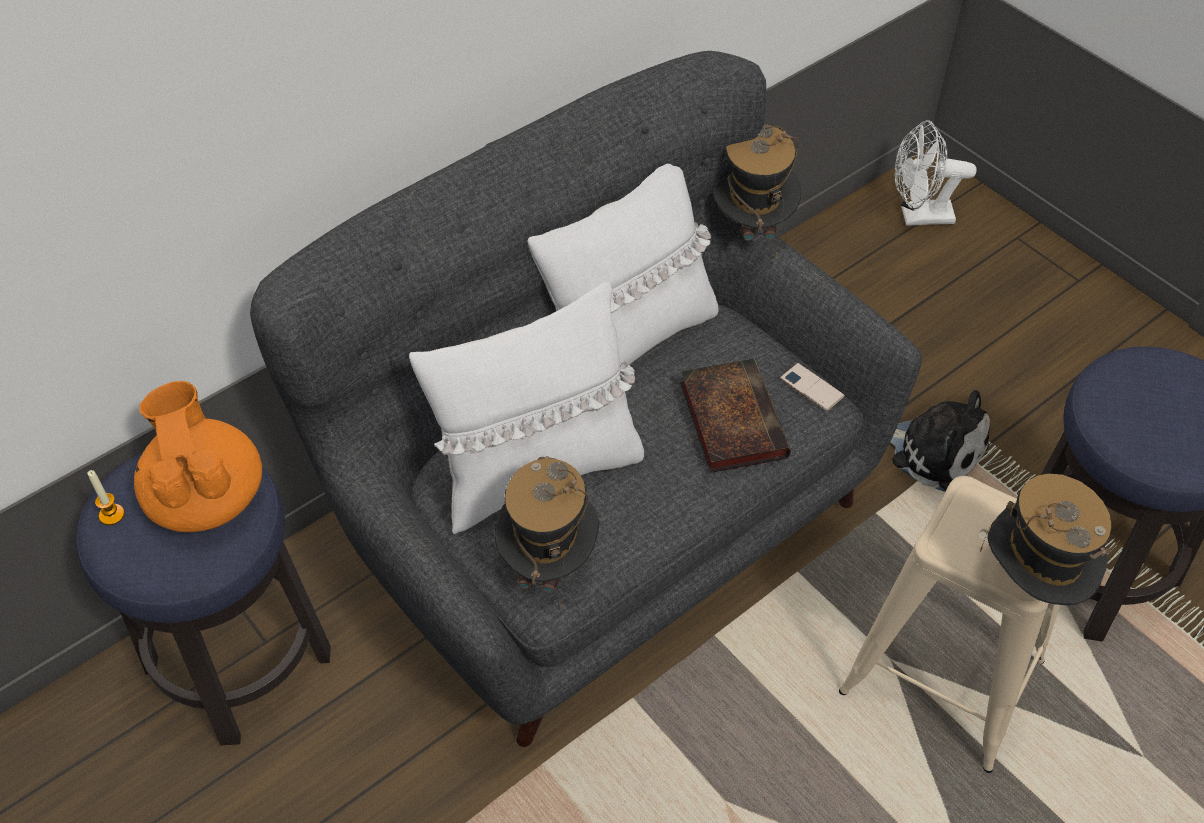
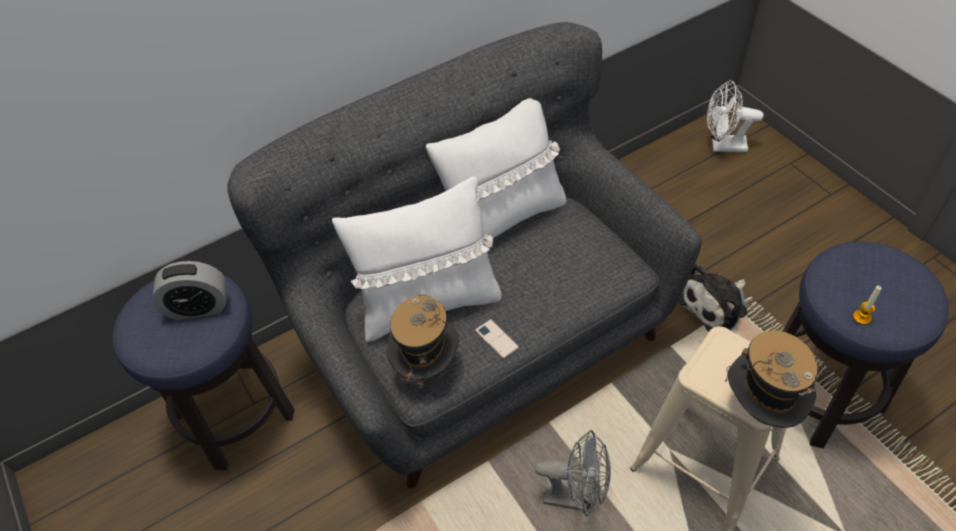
camera: 10 degrees right, 0 degrees up
candle [87,470,125,525] -> candle moved to [853,285,882,325]
orange teapot [134,381,262,532] -> alarm clock [152,261,227,320]
book [680,359,791,473] -> none
hat [712,124,801,260] -> none
phone [780,363,845,411] -> phone moved to [475,319,519,359]
plush toy [890,390,990,492] -> plush toy turned 105 degrees clockwise [678,264,747,332]
none -> grey fan [534,430,611,516]

